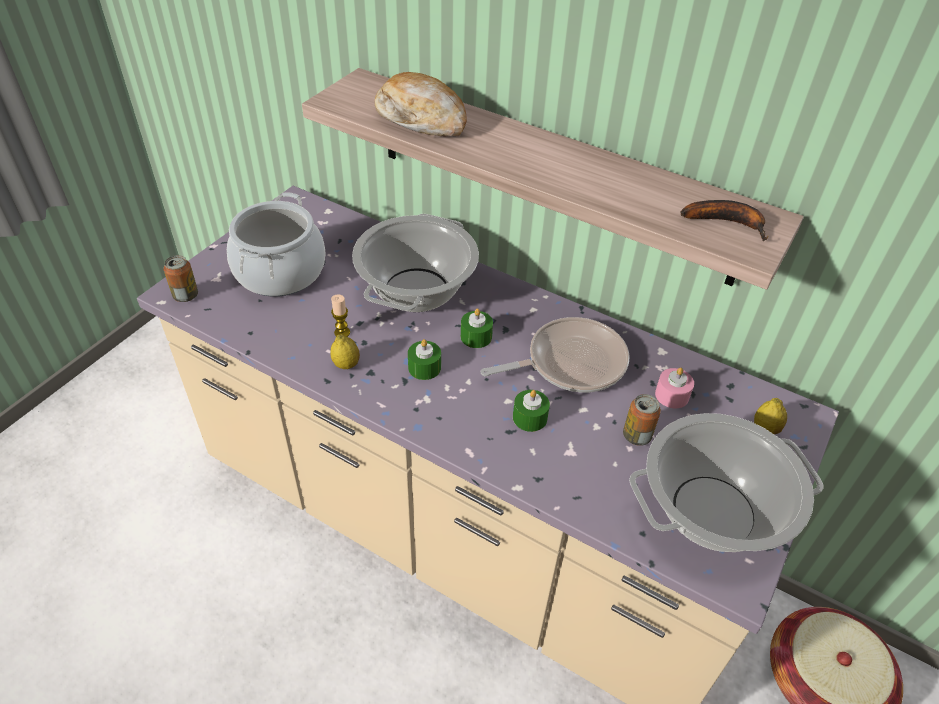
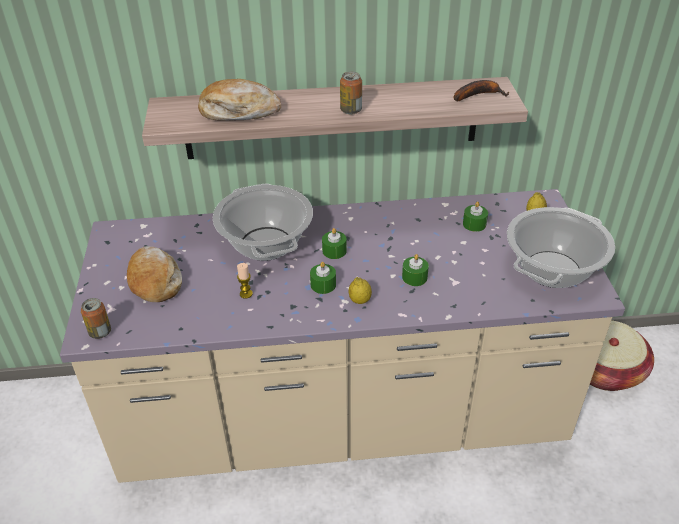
camera: 35 degrees left, 5 degrees down
cooking pot [227,192,326,297] -> bread [127,246,182,302]
lemon [330,334,360,369] -> lemon moved to [348,277,372,304]
frying pan [481,317,629,392] -> none
can [623,394,661,446] -> can moved to [340,72,362,114]
pink candle [655,368,694,408] -> green candle [463,202,488,232]

